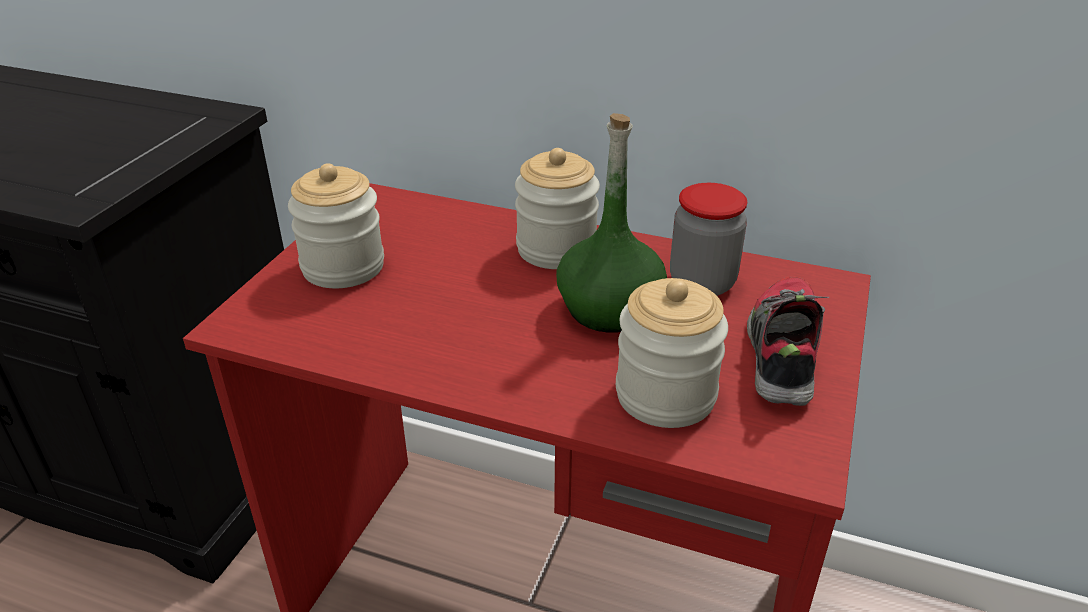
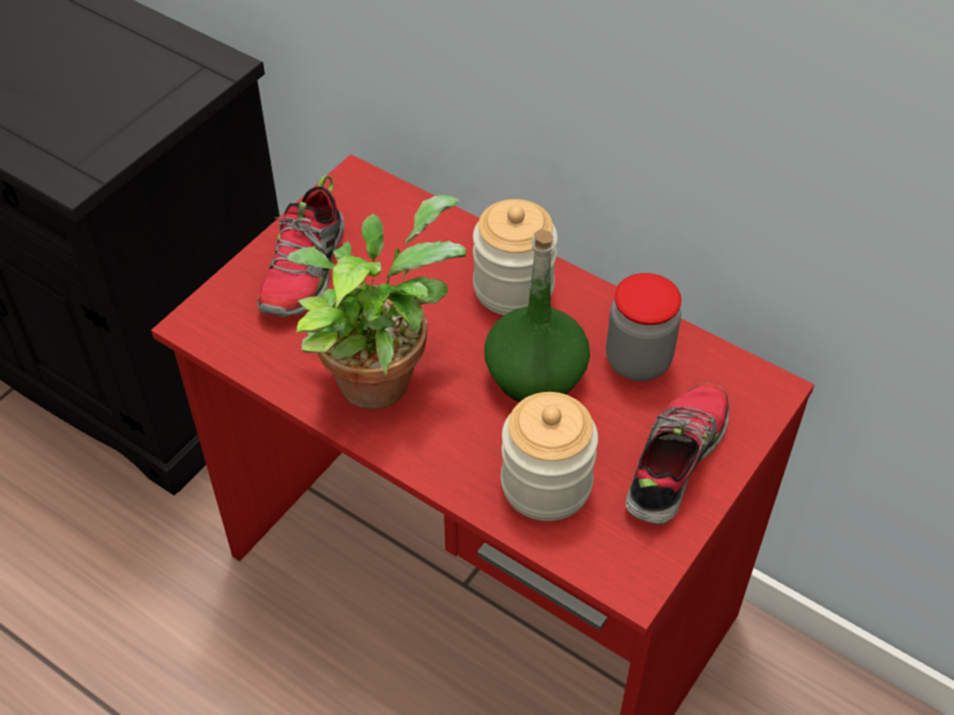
camera: 15 degrees right, 15 degrees up
jar [288,163,384,288] -> shoe [257,175,344,317]
none -> potted plant [287,195,466,409]

